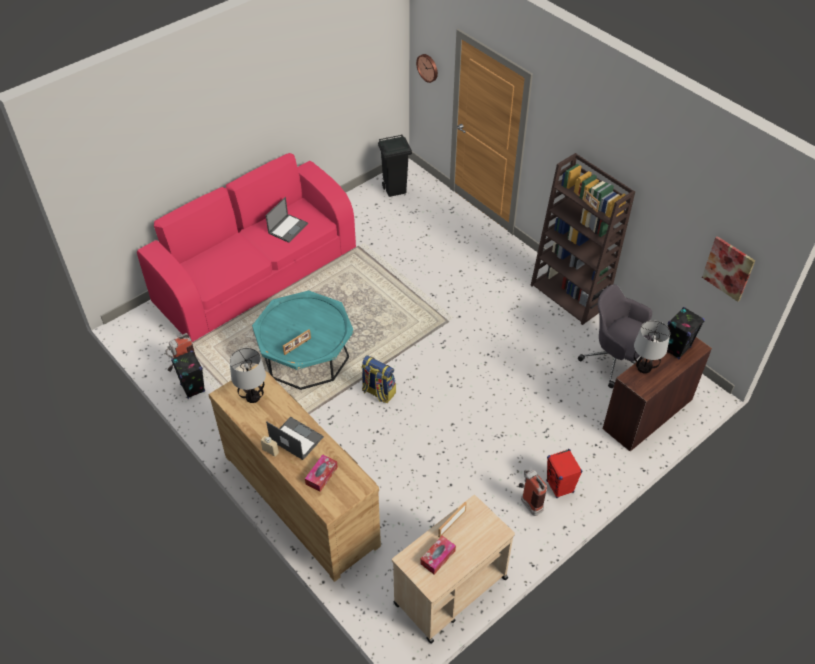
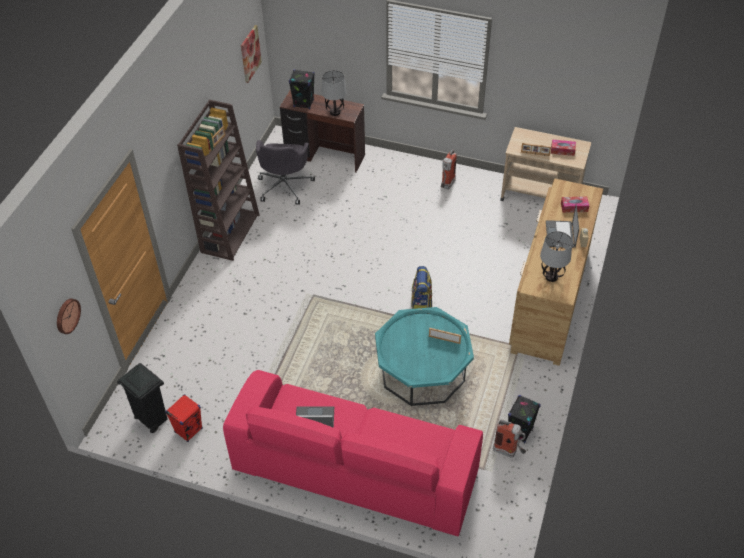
camera: 120 degrees left, 0 degrees up
red speaker [546,449,582,498] -> red speaker moved to [165,394,203,442]

